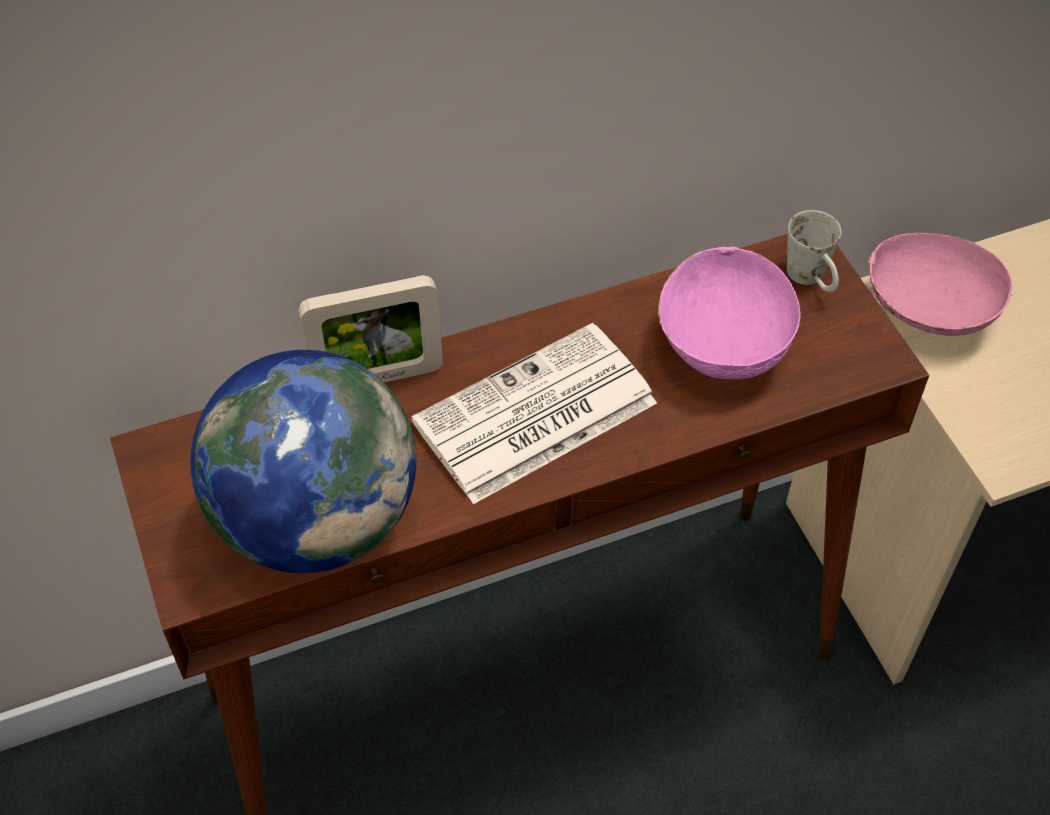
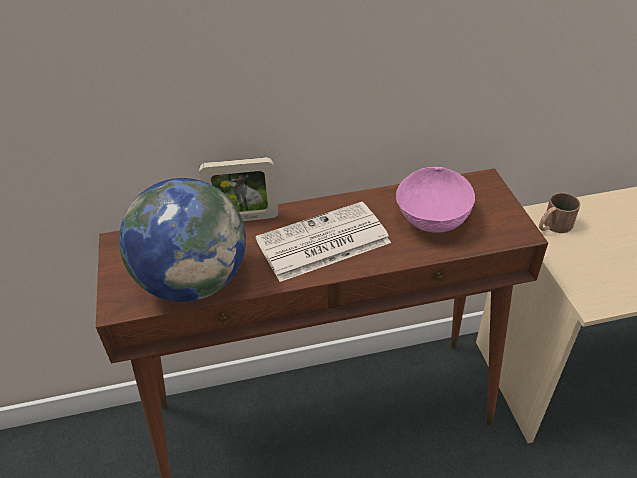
camera: 10 degrees right, 10 degrees down
white mug [787,210,841,292] -> none
pink bowl [868,233,1012,336] -> brown mug [539,193,580,233]

